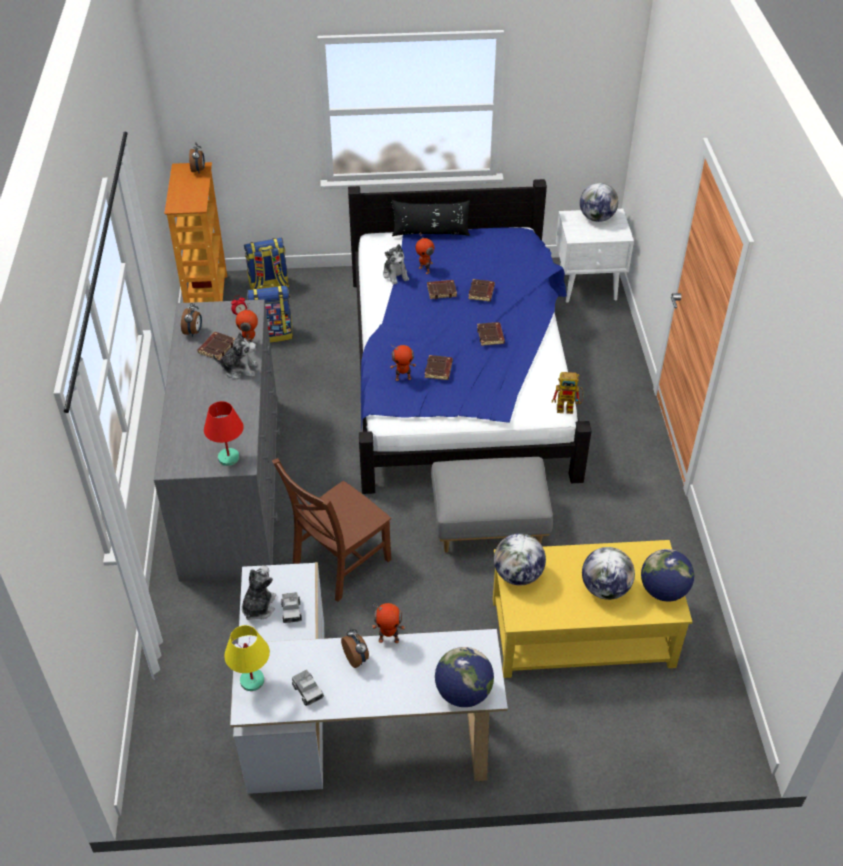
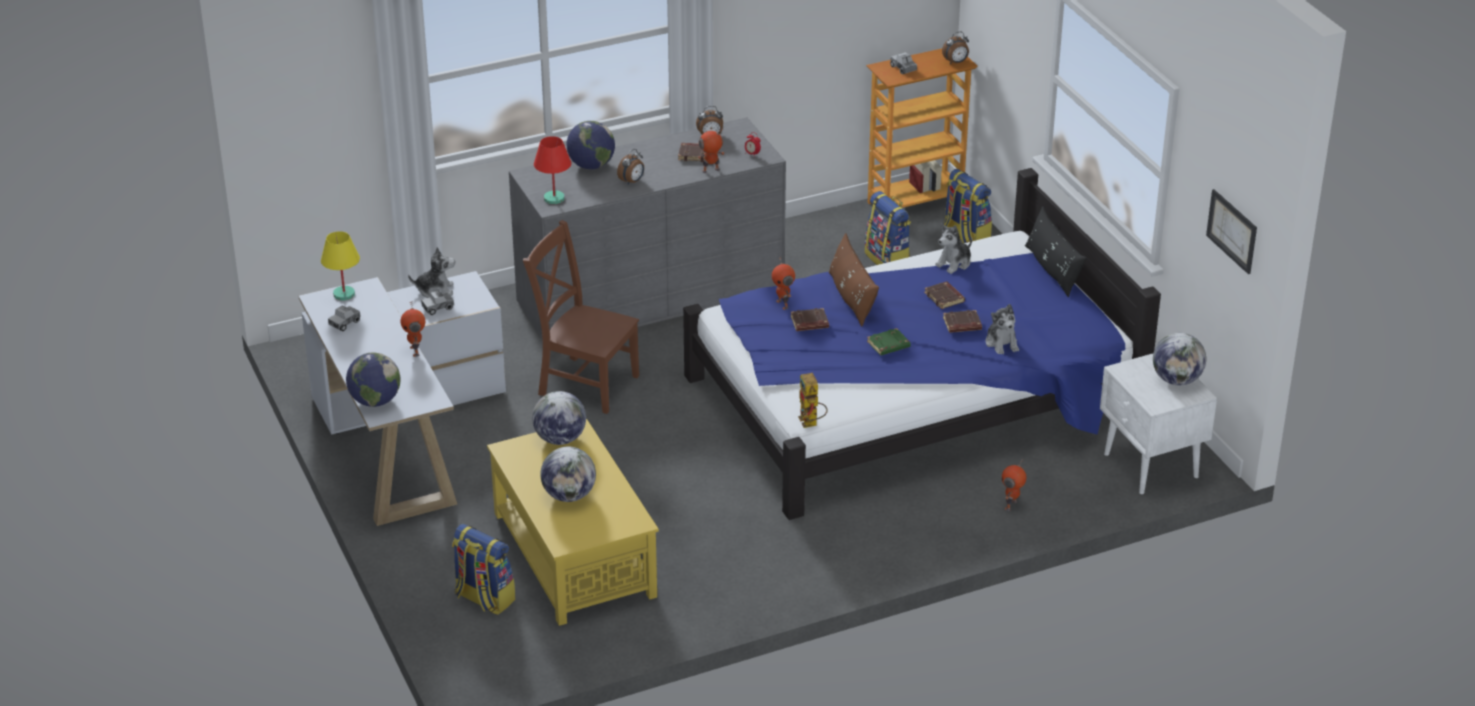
camera: 70 degrees right, 10 degrees down
plush toy [213,332,257,379] -> plush toy moved to [986,304,1019,354]
alarm clock [341,628,369,668] -> alarm clock moved to [617,149,644,185]
toy robot [416,235,434,274] -> toy robot moved to [1002,459,1026,511]
grey ottoman [431,457,553,553] -> none
brown book [477,322,505,346] -> green book [867,328,911,355]
globe [641,549,694,602] -> globe moved to [567,121,615,169]
none -> backpack [452,524,515,615]
none -> brown pillow [829,233,879,326]
none -> toy truck [890,52,917,74]
none -> picture [1206,189,1257,274]

